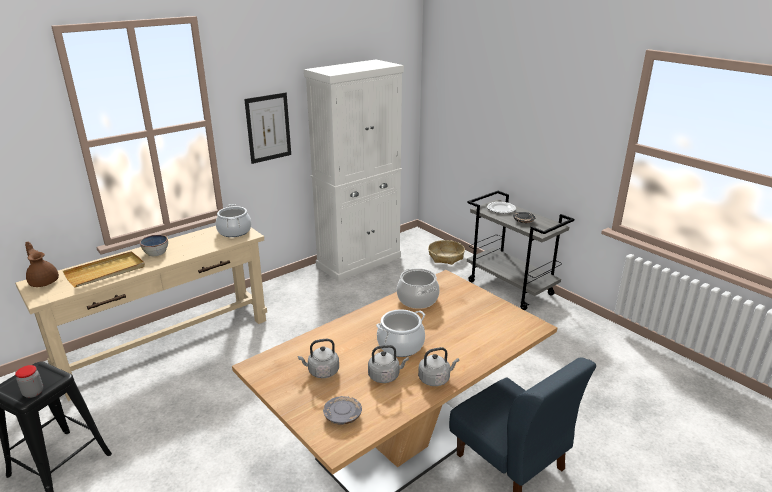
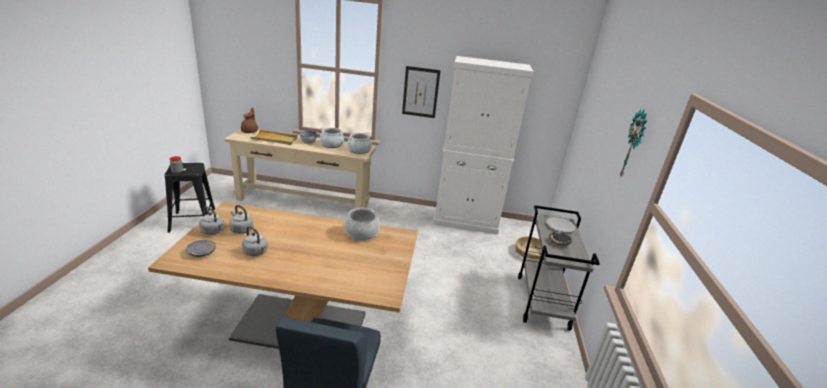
camera: 45 degrees right, 0 degrees up
cooking pot [376,309,425,357] -> cooking pot moved to [320,127,345,148]
grey kettle [418,347,459,386] -> grey kettle moved to [199,206,224,235]
none -> wall clock [620,109,647,178]

